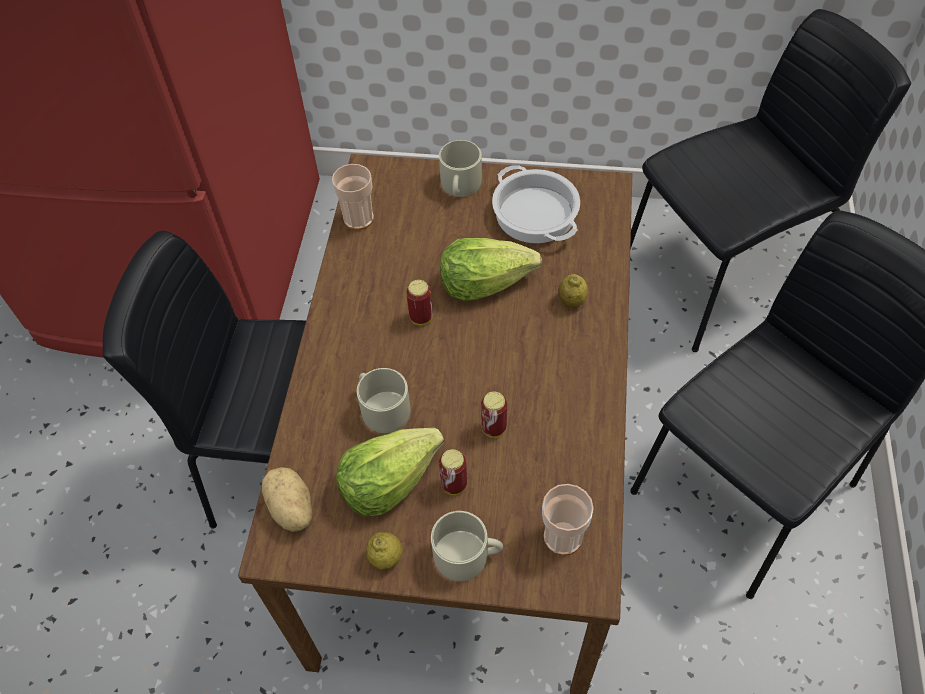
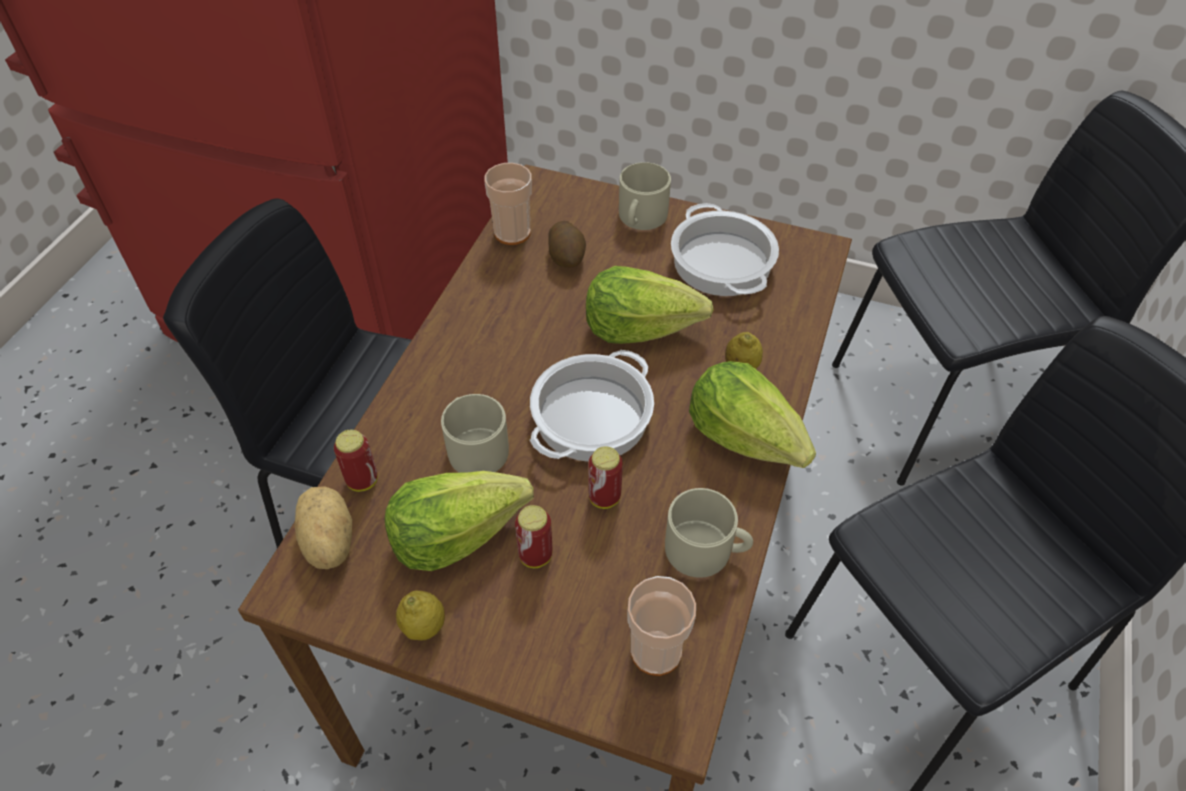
camera: 10 degrees right, 5 degrees down
can [406,280,433,325] -> can moved to [334,430,378,492]
beige mug [431,511,503,581] -> beige mug moved to [665,488,753,578]
none -> cooking pot [530,350,654,462]
none -> potato [548,221,586,268]
none -> lettuce [689,361,816,468]

